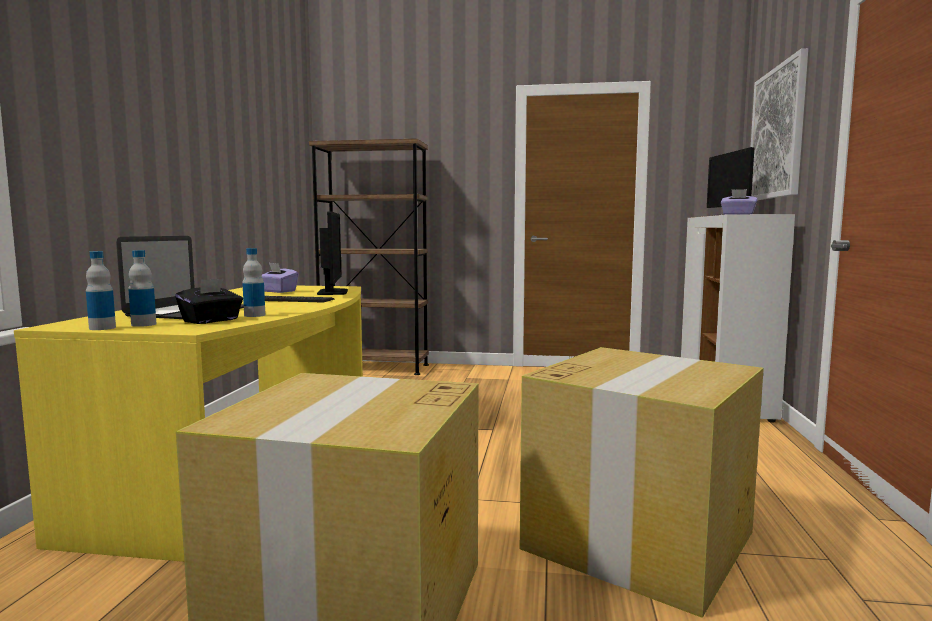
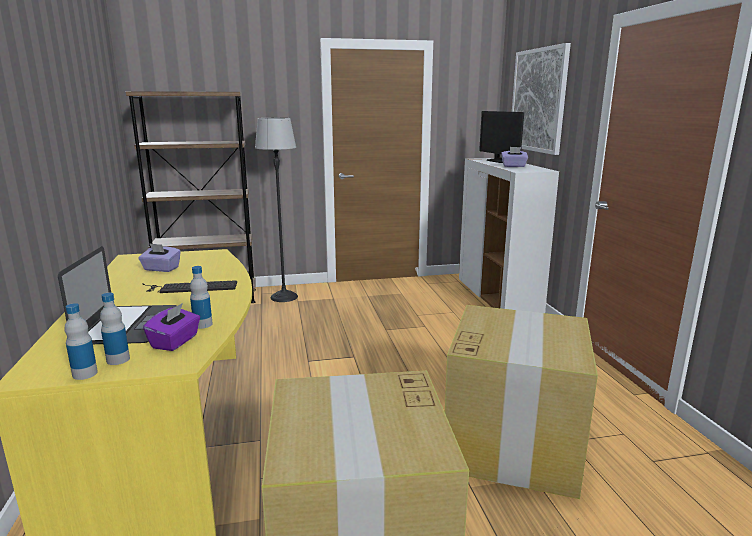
camera: 20 degrees left, 10 degrees up
black tissue box [175,278,243,324] -> purple tissue box [143,303,200,351]
monitor [317,211,348,295] -> none
none -> floor lamp [255,118,298,302]

